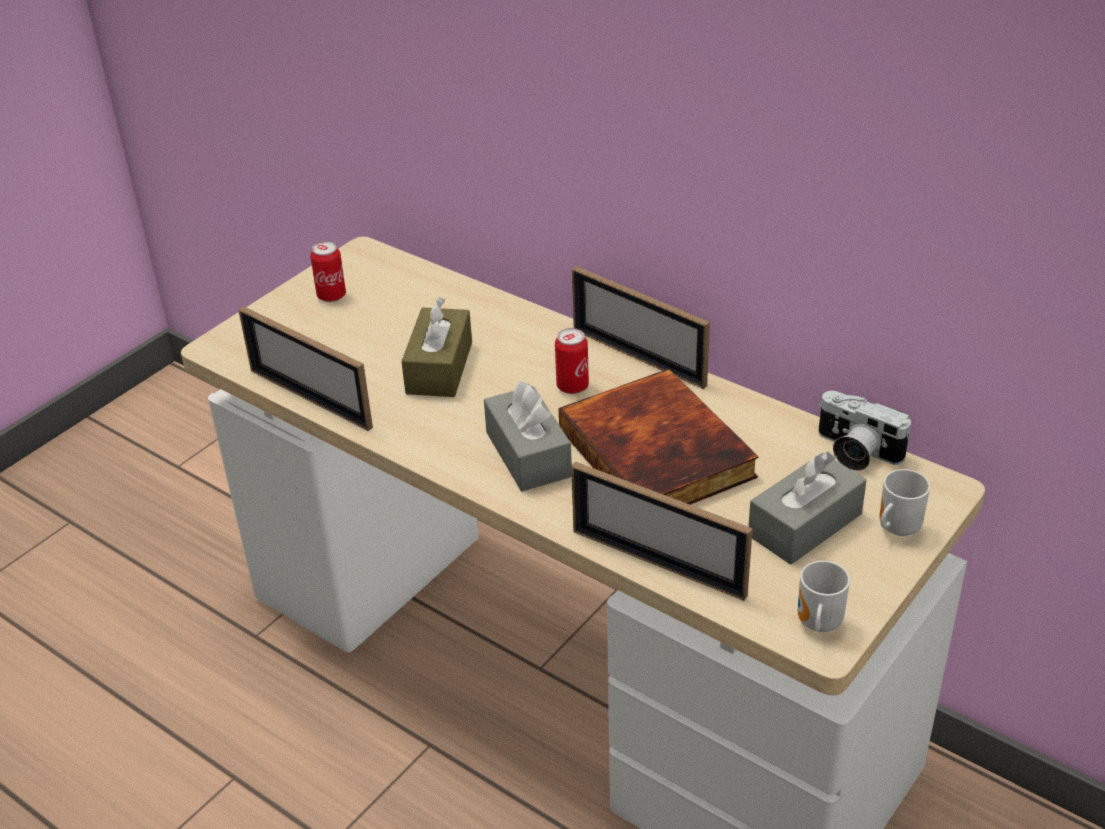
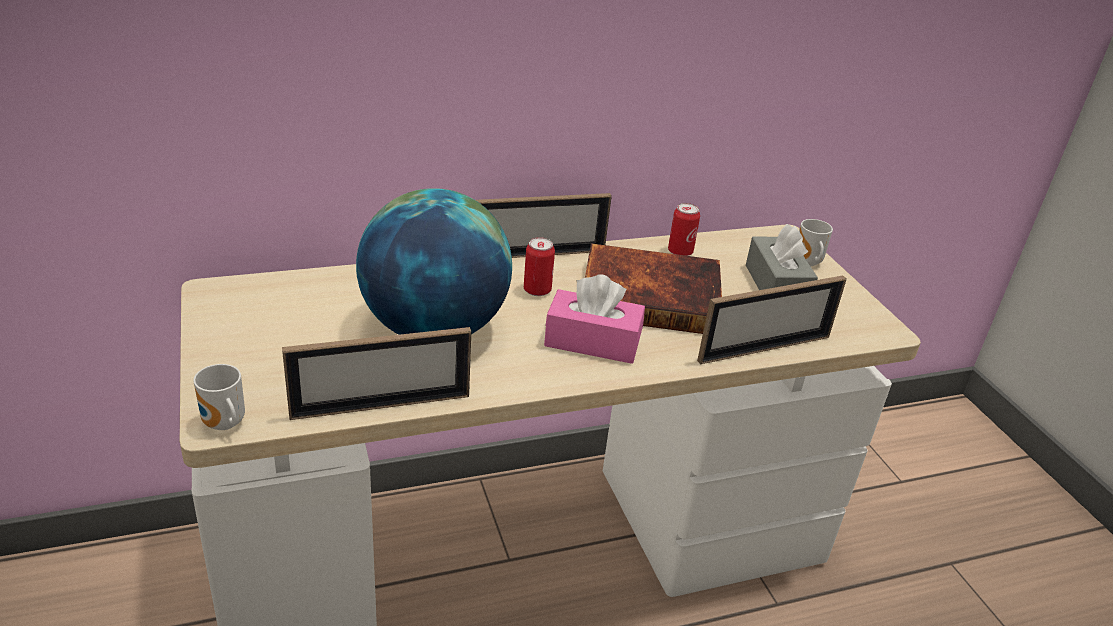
camera: 60 degrees left, 5 degrees down
can [310,241,346,302] -> can moved to [668,203,700,256]
brown tissue box [401,297,472,397] -> globe [356,188,512,335]
grey tissue box [484,381,572,491] -> pink tissue box [544,274,645,364]
mug [798,561,850,632] -> mug moved to [193,364,245,430]
camera [818,391,911,471] -> none

